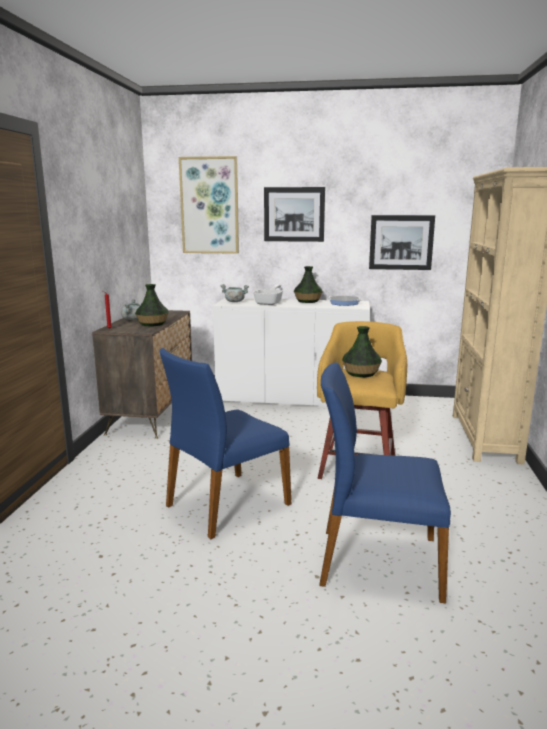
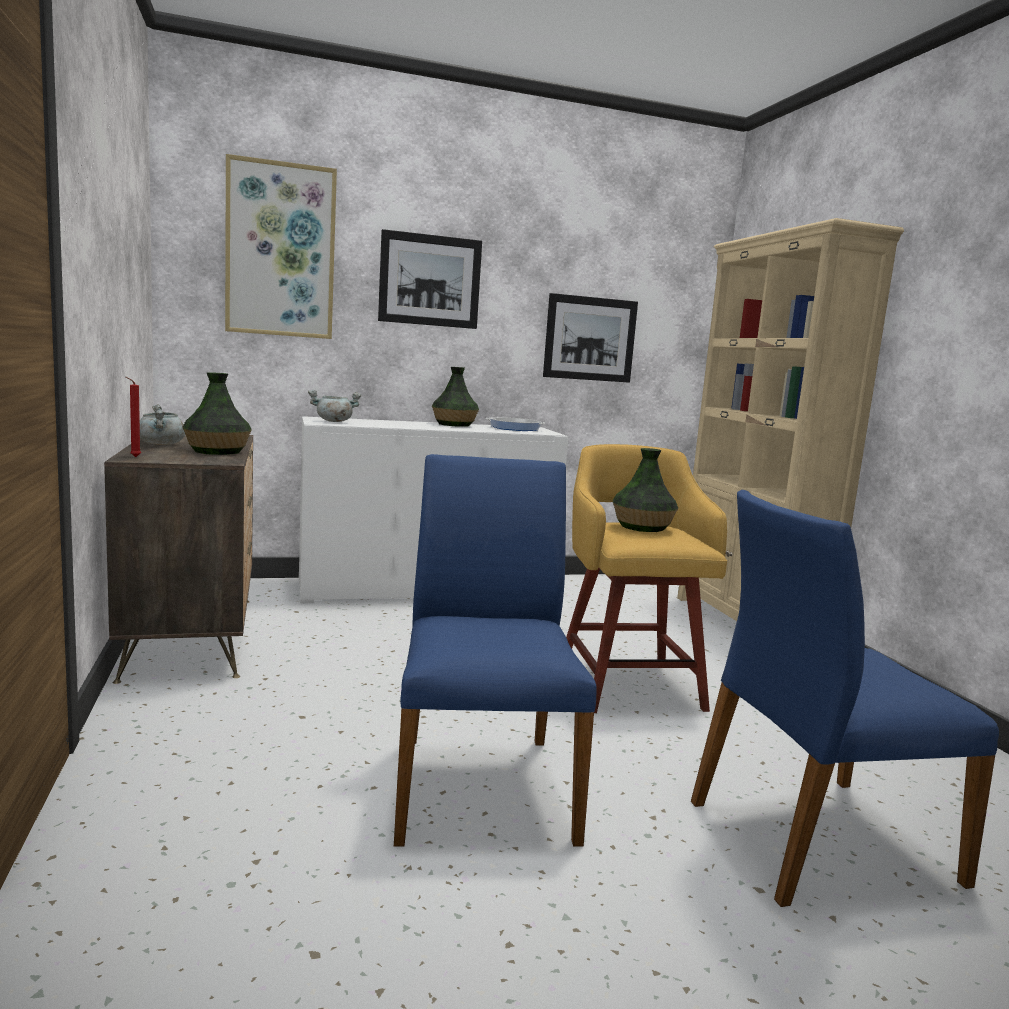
camera: 25 degrees left, 5 degrees down
blue chair [159,348,291,539] -> blue chair turned 150 degrees clockwise [394,454,597,847]
frying pan [253,285,283,305] -> none

